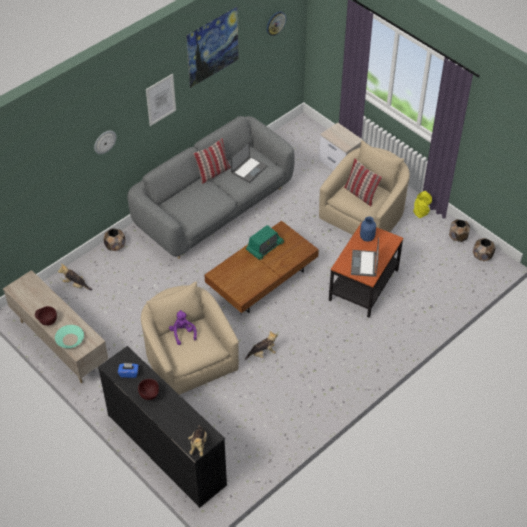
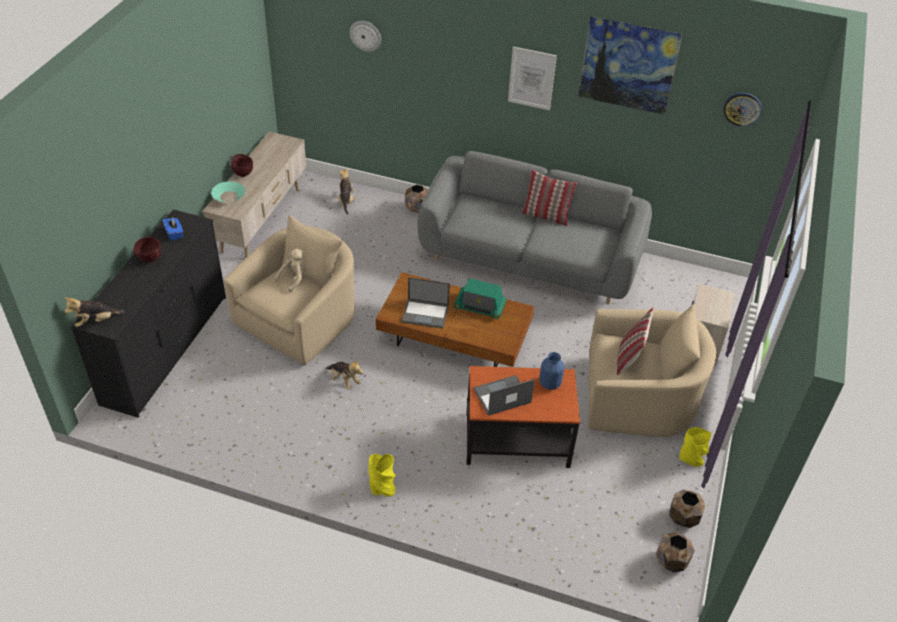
camera: 60 degrees right, 5 degrees down
wall clock [94,131,116,154] -> wall clock moved to [350,21,381,52]
purple plush toy [169,310,197,345] -> beige plush toy [274,249,306,292]
laptop [231,141,267,183] -> laptop moved to [402,277,450,328]
none -> yellow vase [369,454,396,497]

